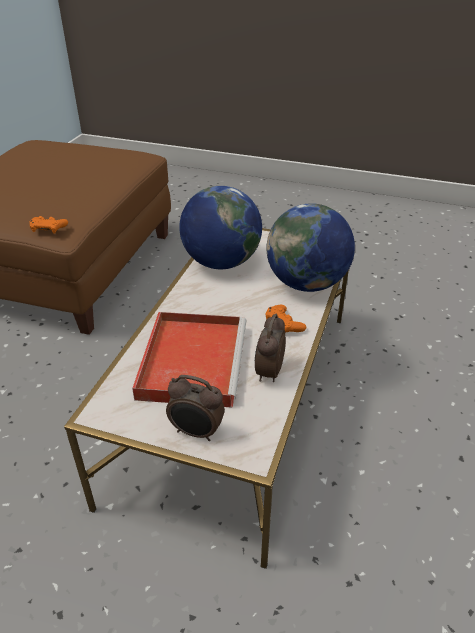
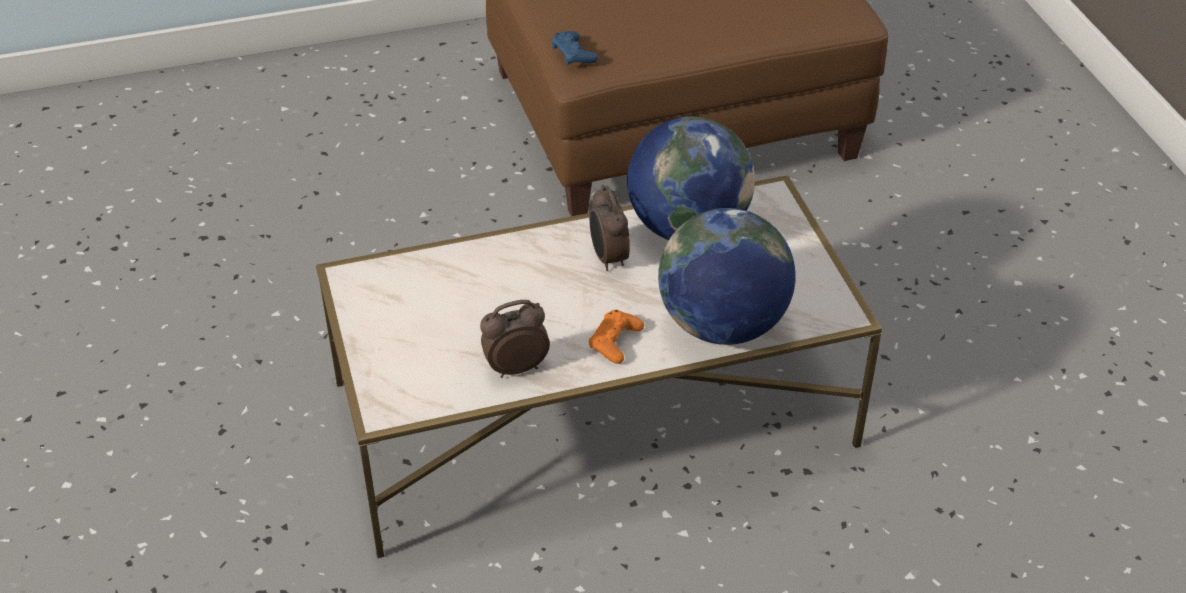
camera: 55 degrees right, 5 degrees up
orange game controller [29,216,68,234] -> blue game controller [551,31,598,65]
red tray [132,312,246,408] -> none
alarm clock [166,375,225,441] -> alarm clock moved to [589,185,630,271]

